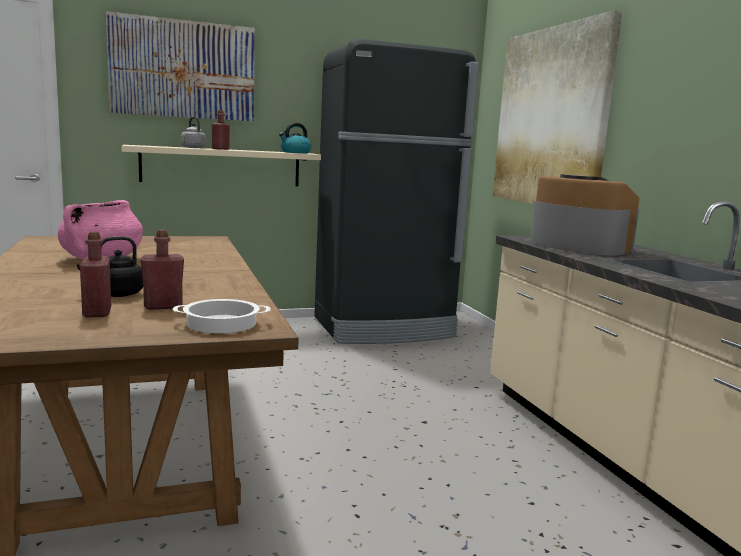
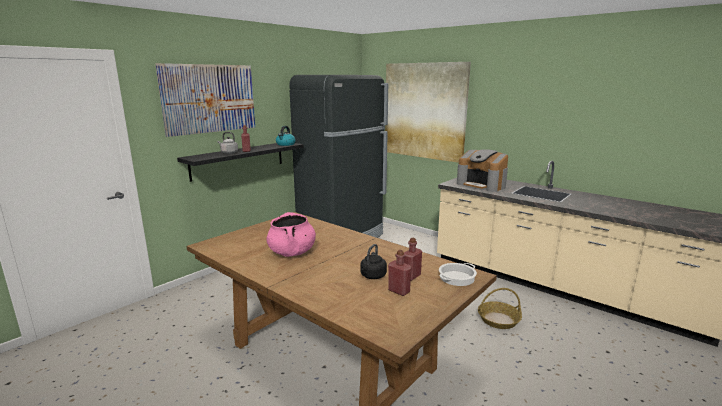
camera: 30 degrees left, 5 degrees up
beige shelf [121,145,321,186] -> black shelf [177,143,304,182]
coffee machine [530,174,639,255] -> coffee machine turned 150 degrees counterclockwise [457,149,508,192]
none -> basket [478,288,522,329]

